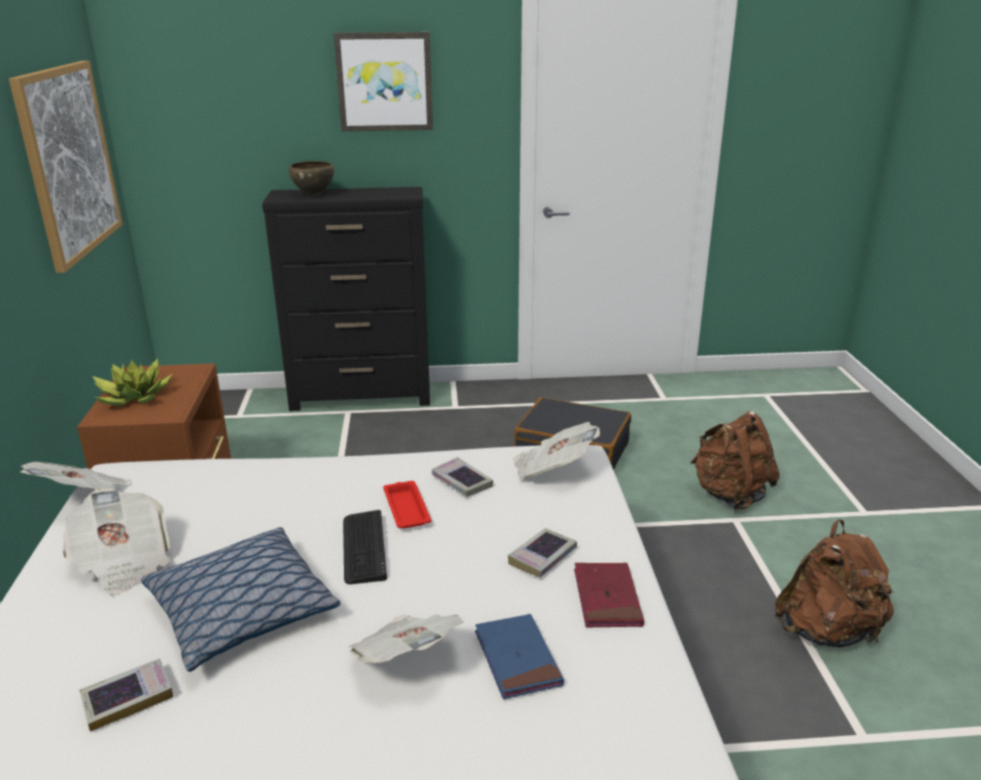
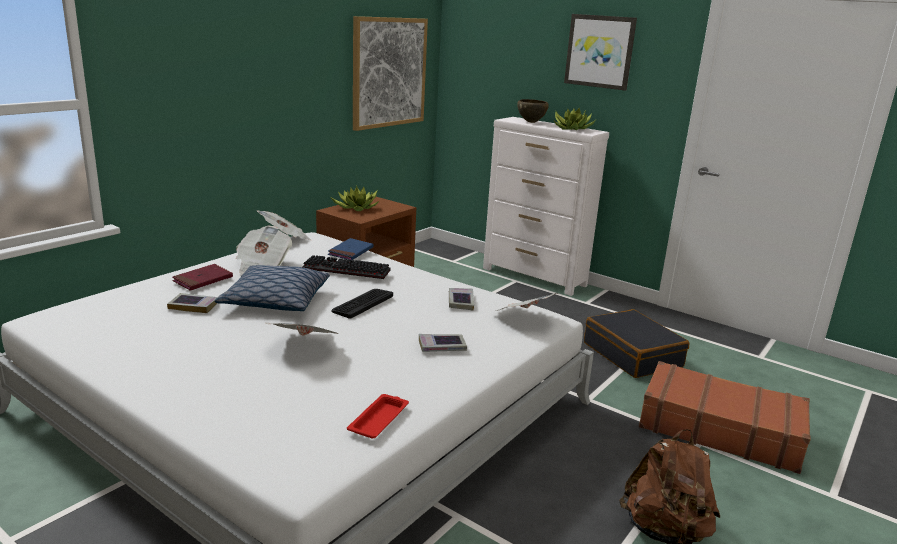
camera: 40 degrees right, 5 degrees down
black dresser [262,187,430,411] -> white dresser [483,117,609,296]
red tray [383,481,431,528] -> red tray moved to [347,394,409,438]
blue book [475,614,564,699] -> blue book moved to [328,238,373,260]
red book [574,563,644,627] -> red book moved to [173,264,233,291]
brown backpack [690,411,780,511] -> brown suitcase [639,361,811,474]
none -> keyboard [302,255,391,279]
none -> potted plant [554,107,596,130]

